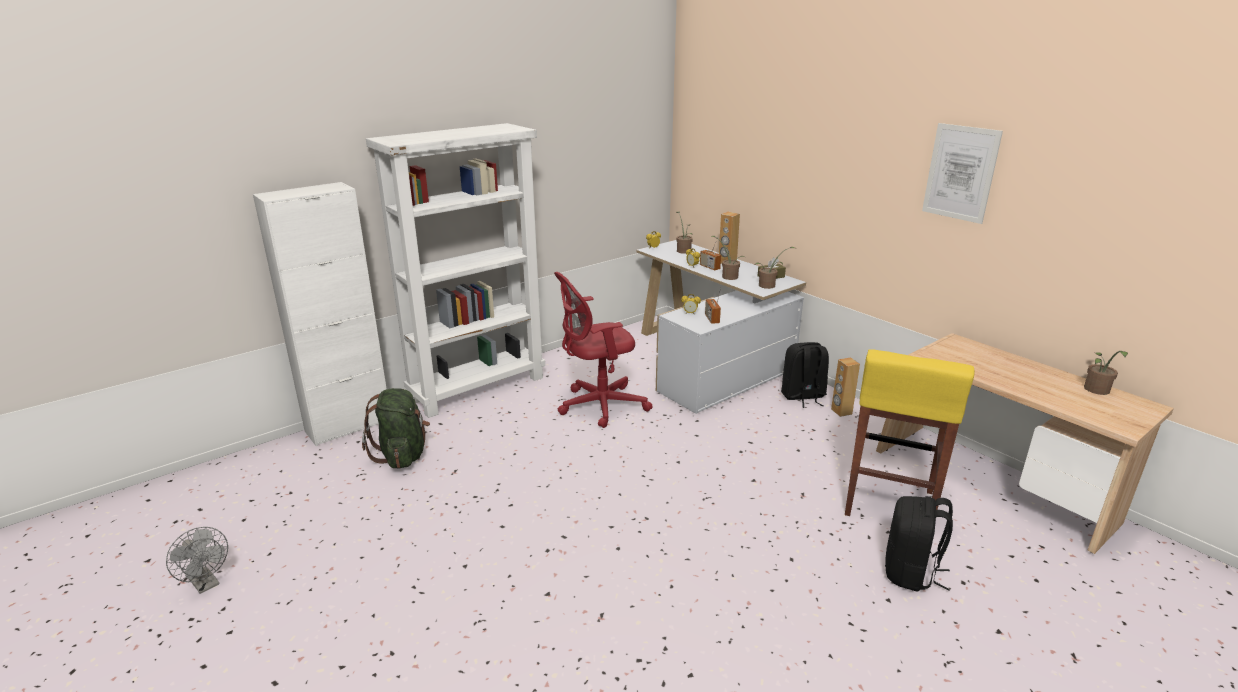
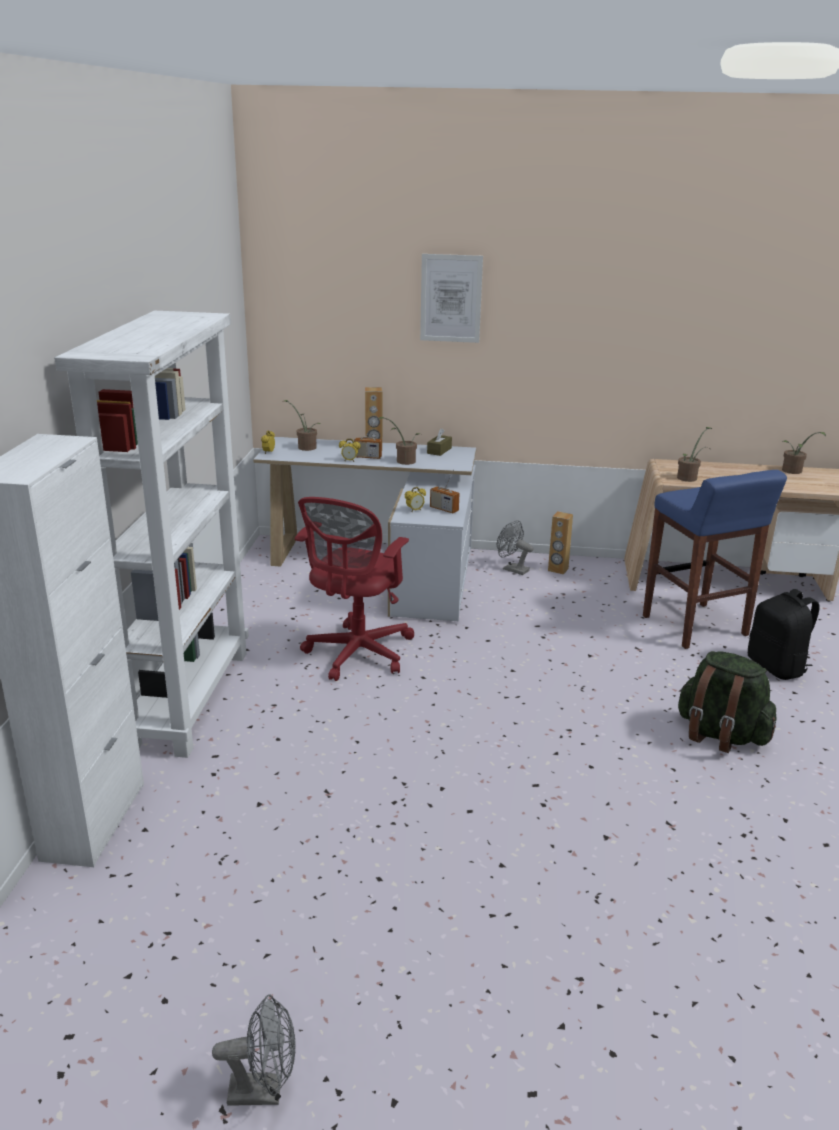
camera: 45 degrees left, 0 degrees up
green backpack [362,388,430,469] -> green backpack moved to [678,651,776,753]
potted plant [755,247,796,289] -> potted plant moved to [677,427,712,482]
black backpack [781,342,829,408] -> grey fan [497,520,534,575]
yellow stool [845,349,975,516] -> blue stool [643,470,787,649]
picture [922,123,1003,224] -> picture moved to [420,254,483,343]

